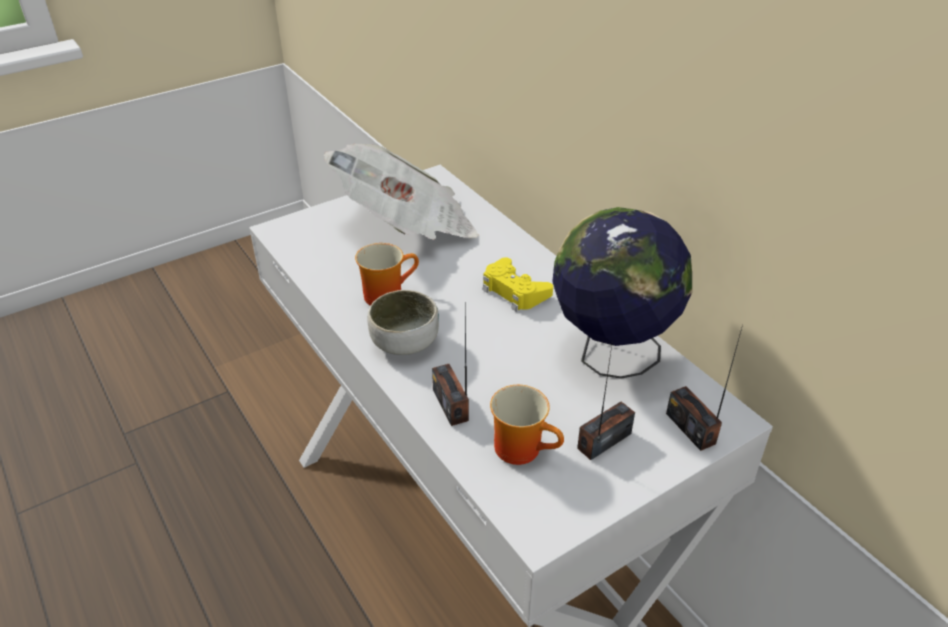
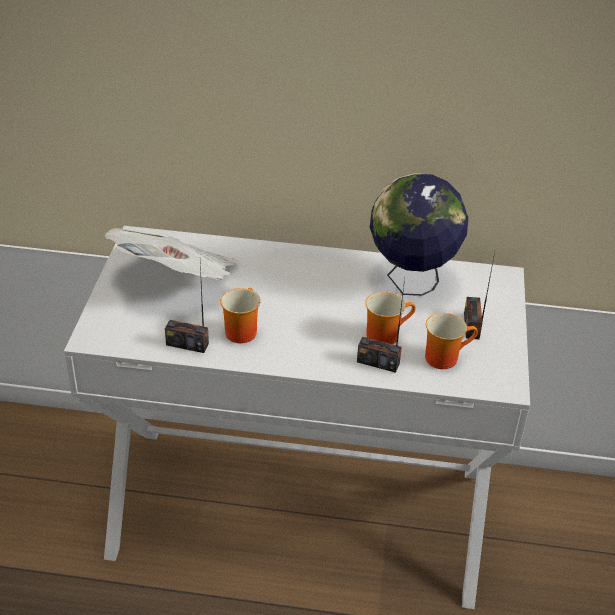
camera: 50 degrees left, 0 degrees up
bowl [367,290,439,355] -> none
yellow game controller [483,257,553,312] -> none
radio [666,324,743,451] -> radio moved to [165,264,209,353]
none -> mug [365,291,416,344]

